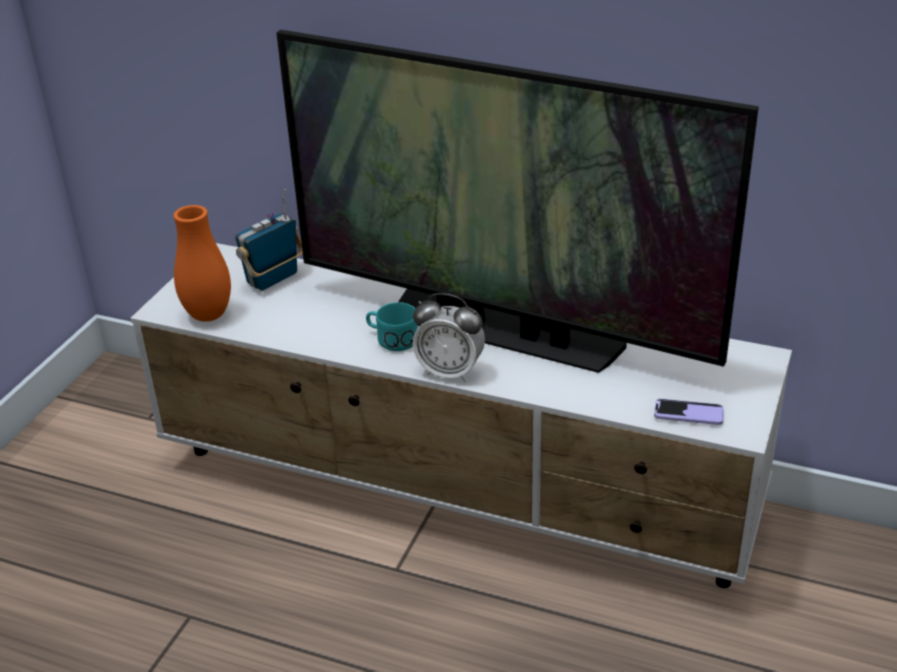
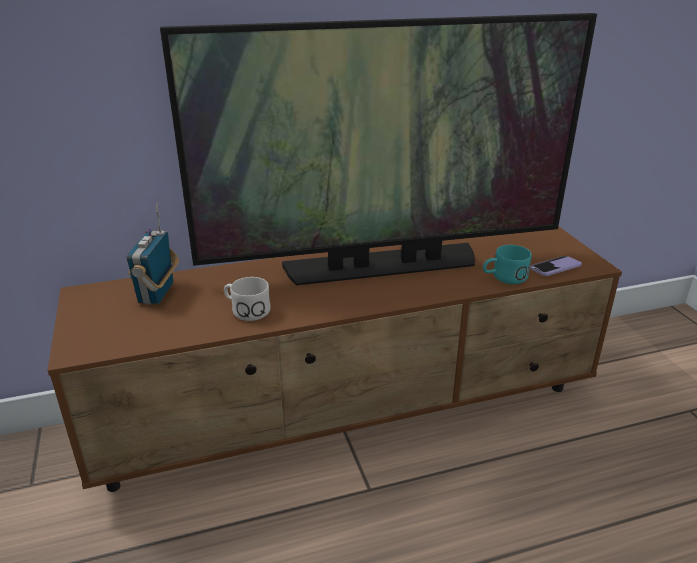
camera: 40 degrees left, 5 degrees down
white tv stand [131,243,792,588] -> brown tv stand [47,226,622,492]
orange vase [173,205,231,322] -> none
turquoise mug [366,302,418,351] -> turquoise mug moved to [483,245,532,284]
alarm clock [413,293,485,382] -> none
none -> white mug [224,277,270,321]

